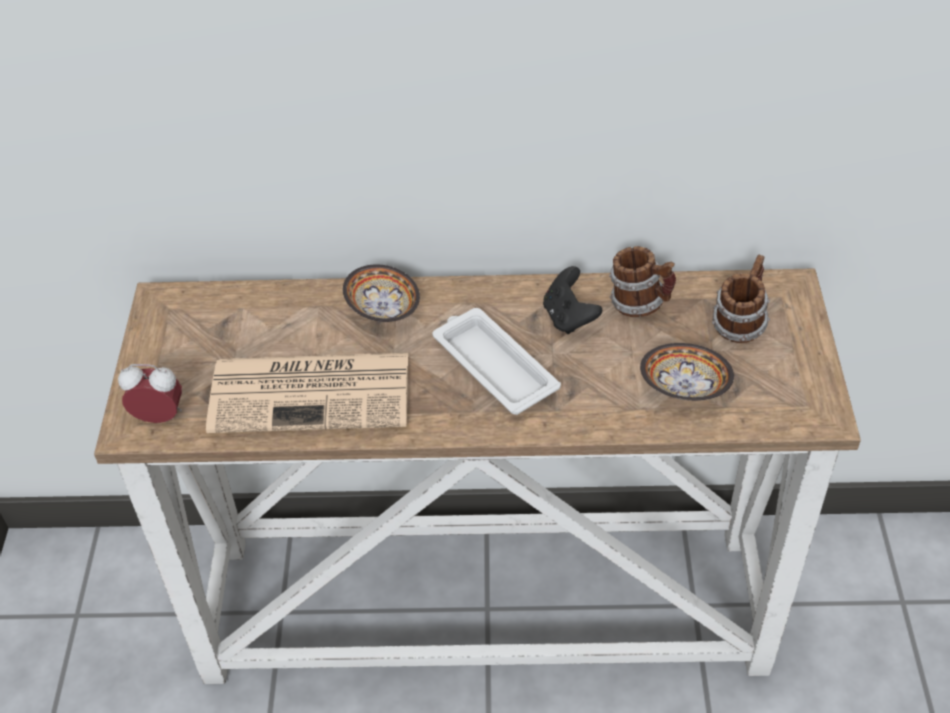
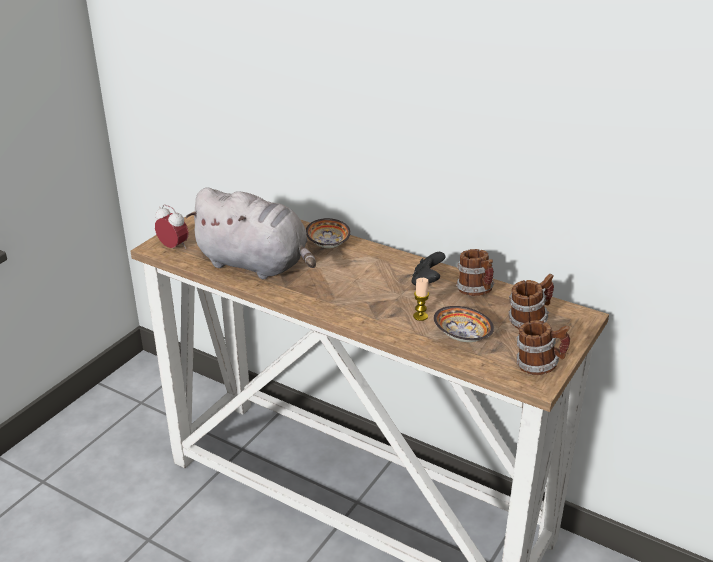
camera: 30 degrees right, 15 degrees down
newspaper [206,353,408,433] -> grey plush toy [185,187,316,279]
white tray [433,308,561,415] -> none
none -> candle [413,278,429,321]
none -> mug [516,320,570,375]

